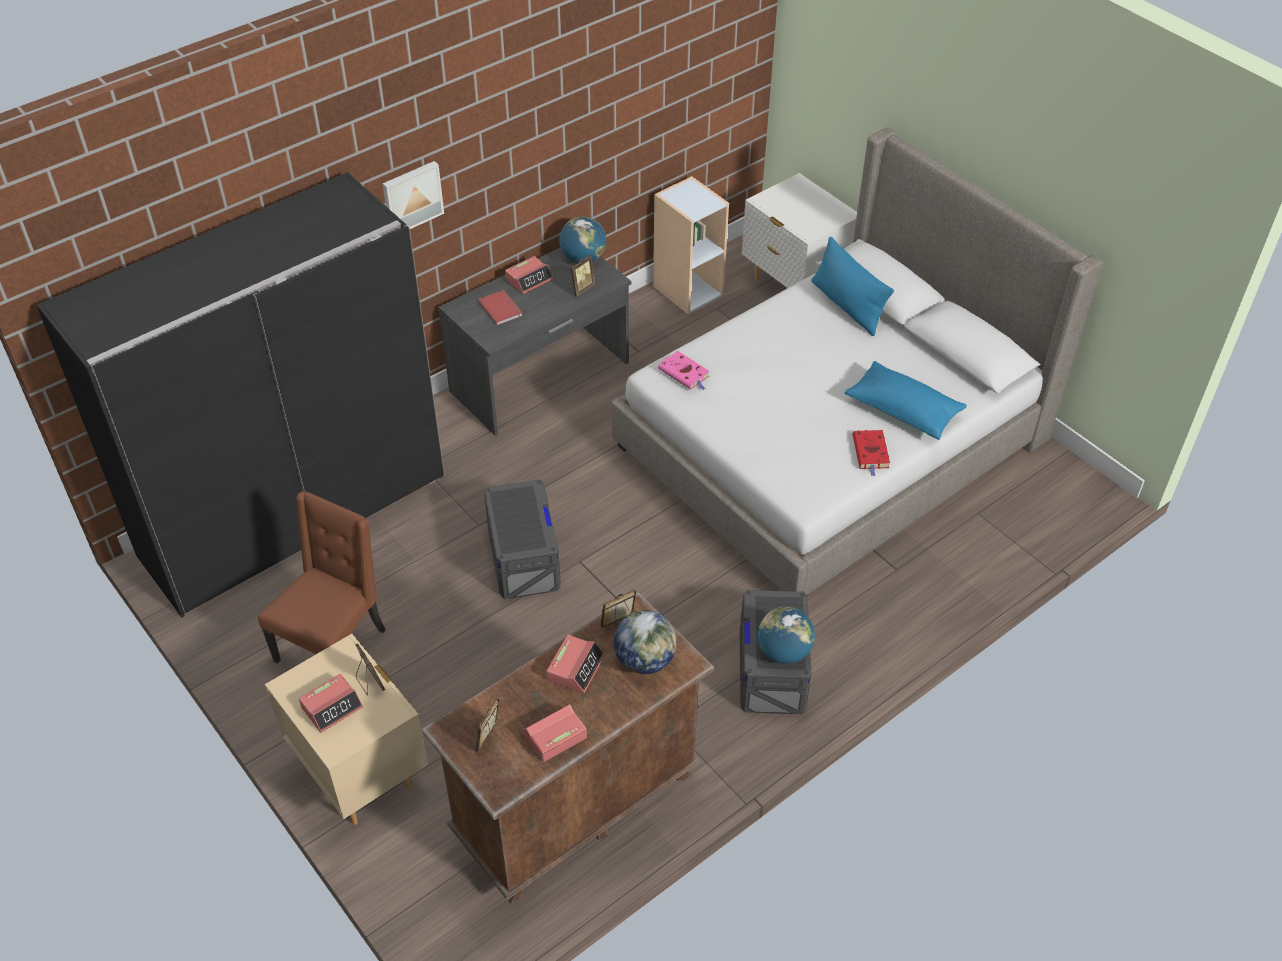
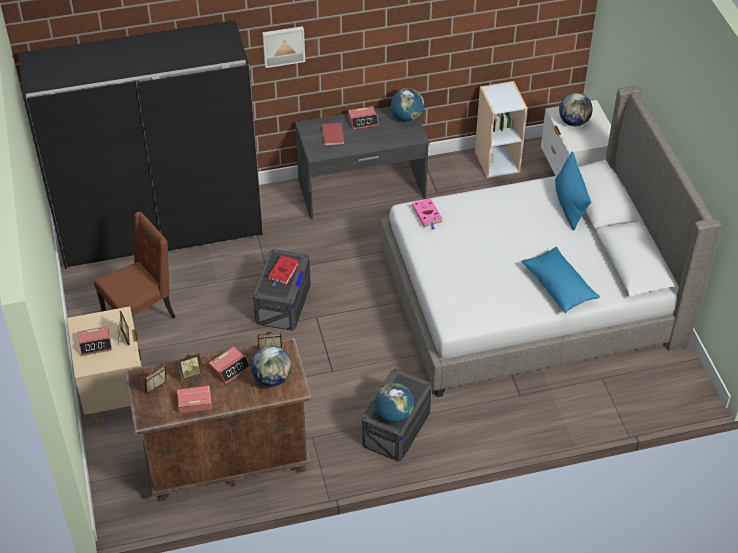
camera: 25 degrees right, 0 degrees up
picture frame [569,255,596,297] -> picture frame moved to [177,352,204,382]
red book [853,430,890,476] -> red book moved to [268,255,299,287]
none -> globe [559,93,592,126]

